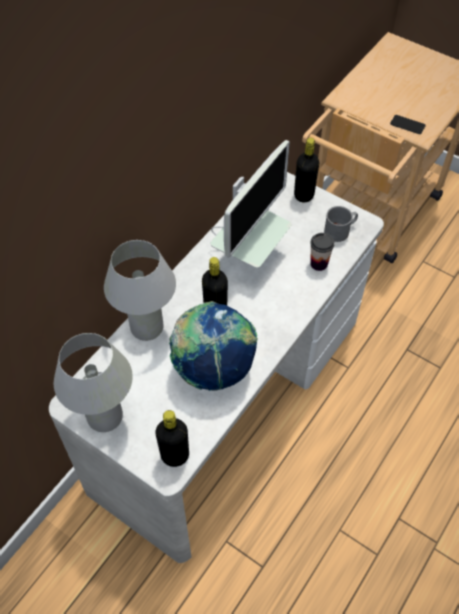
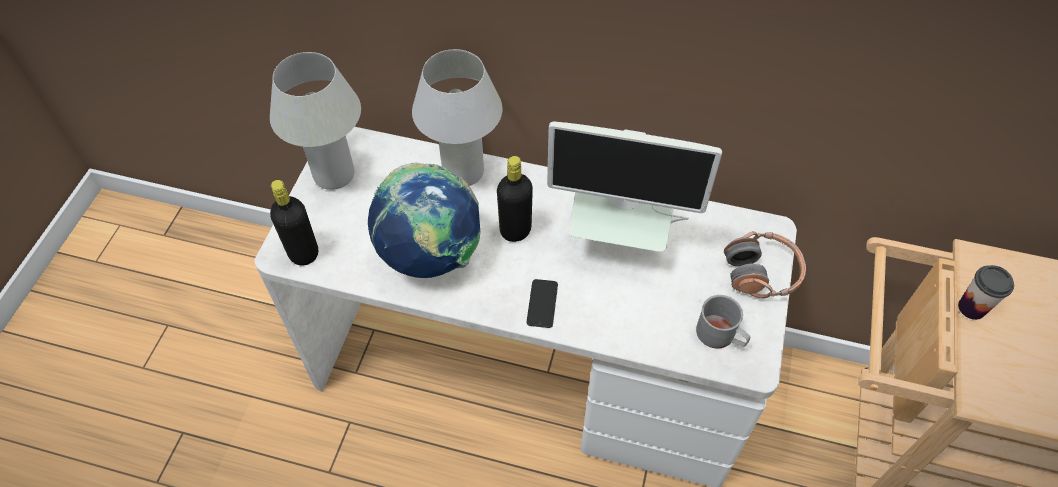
camera: 70 degrees right, 0 degrees up
black bottle [294,138,319,202] -> headphones [724,231,806,298]
cup [310,233,335,271] -> cup moved to [958,265,1014,320]
phone [390,115,426,134] -> phone moved to [527,279,558,328]

